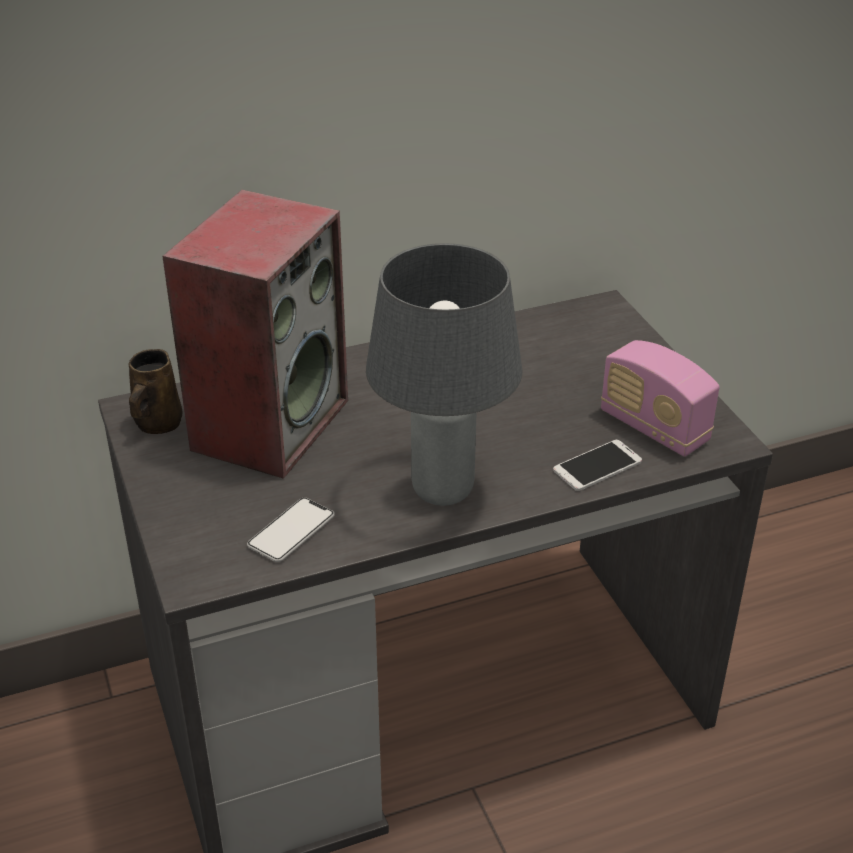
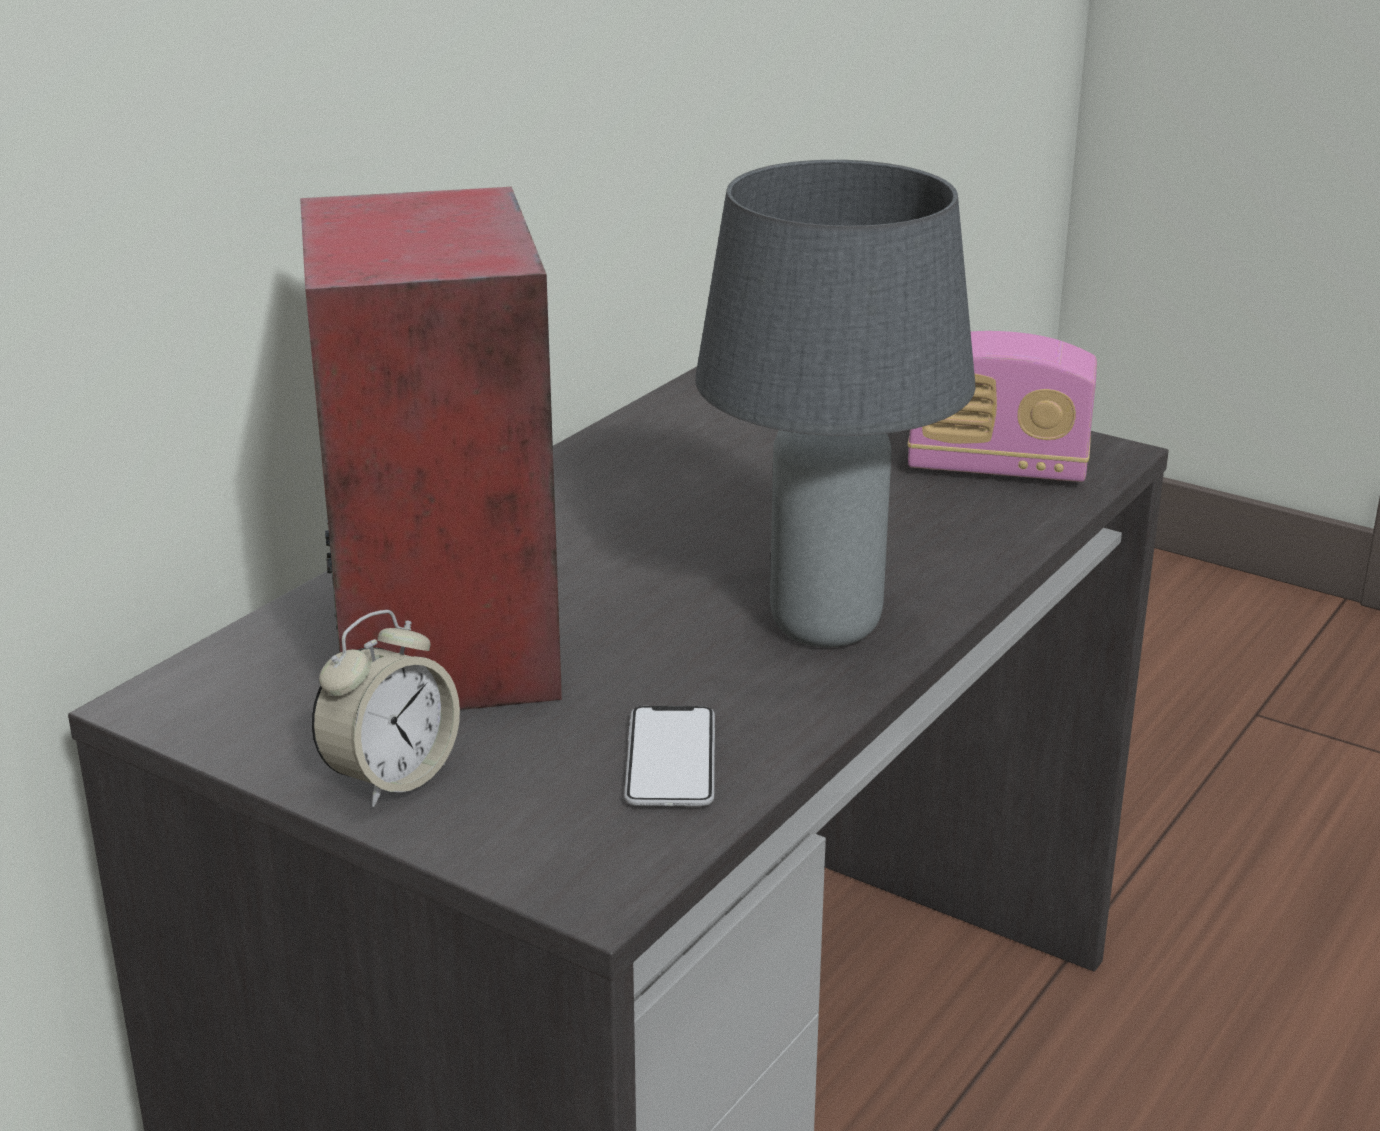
camera: 35 degrees left, 10 degrees down
brown mug [128,349,182,434] -> none
phone [553,440,642,491] -> none
none -> alarm clock [312,610,460,807]

